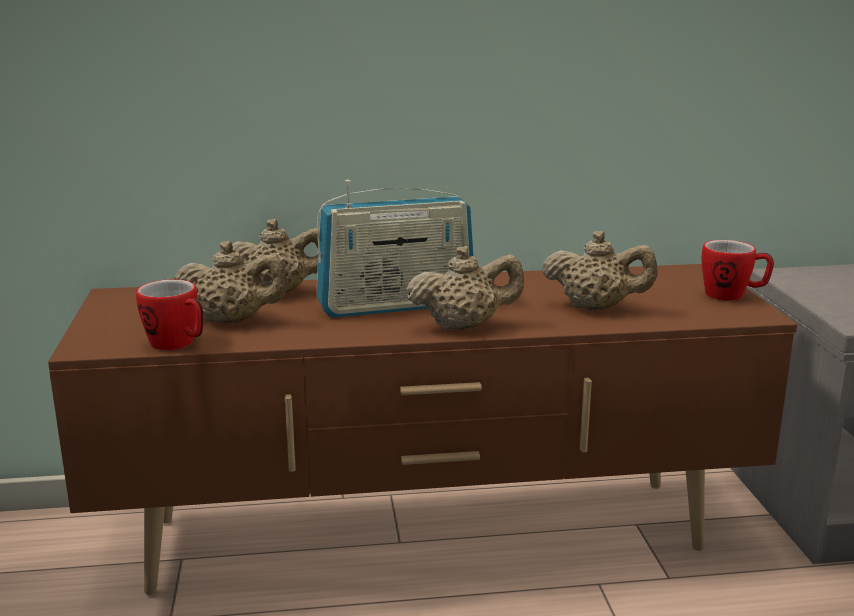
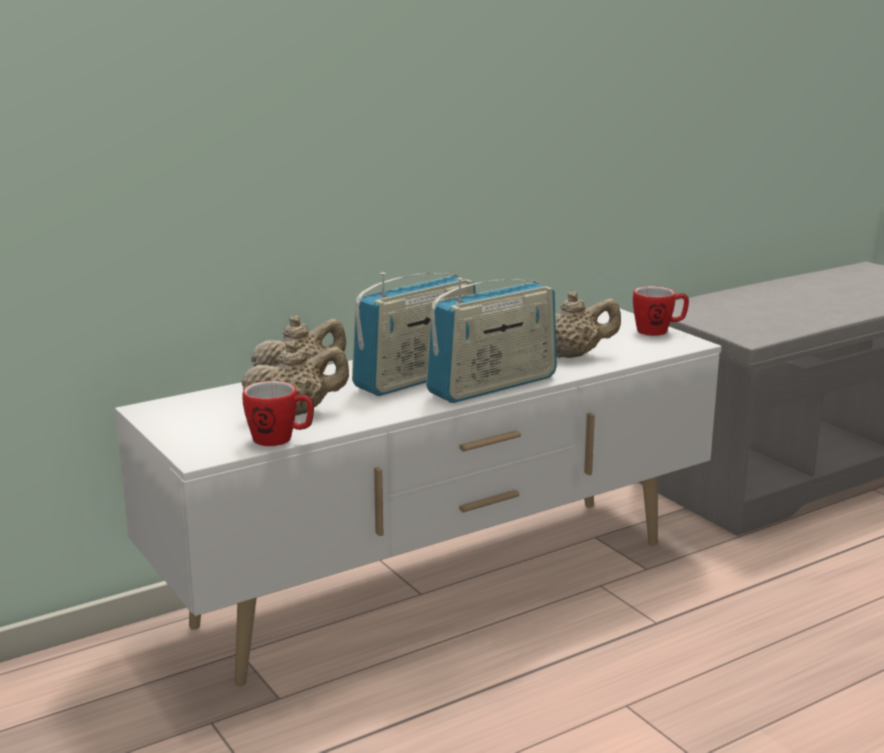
camera: 25 degrees left, 0 degrees up
brown tv stand [48,264,797,595] -> white tv stand [115,308,721,686]
beige teapot [406,246,524,330] -> radio [426,277,557,403]

